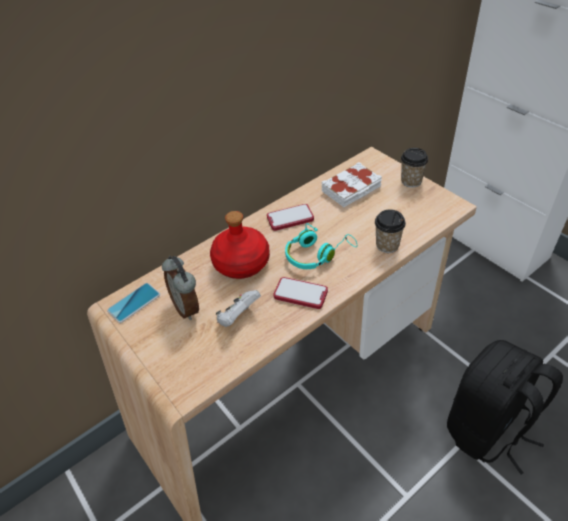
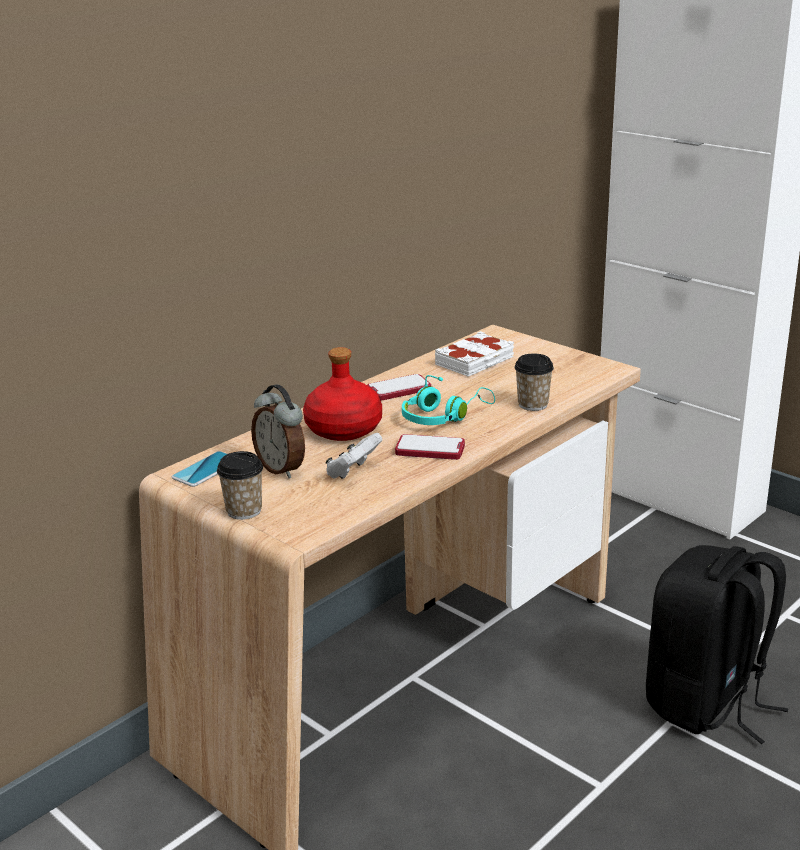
camera: 10 degrees left, 20 degrees down
cup [401,148,428,188] -> cup moved to [217,451,263,520]

